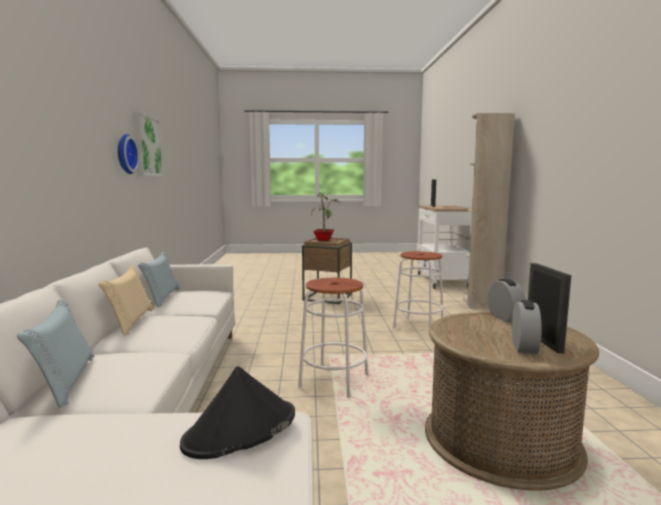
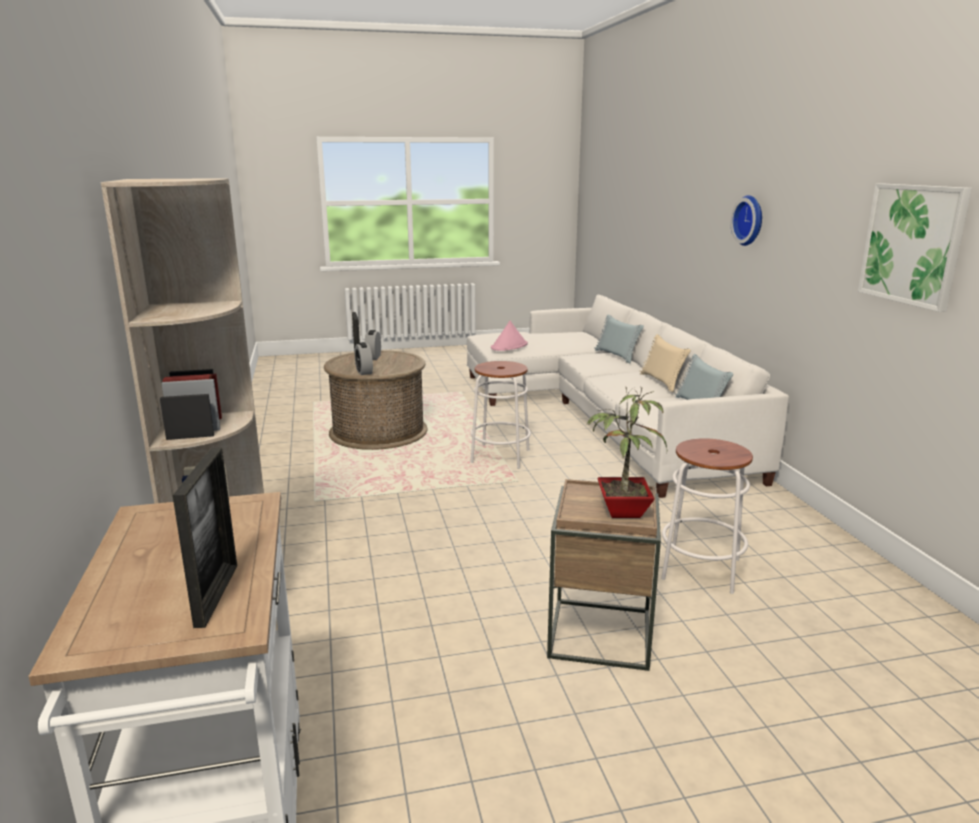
camera: 170 degrees right, 10 degrees up
wall clock [118,134,139,174] -> wall clock moved to [731,195,762,246]
black hat [180,366,295,459] -> pink hat [491,320,528,351]
white stool [393,251,444,328] -> white stool moved to [661,438,753,594]

